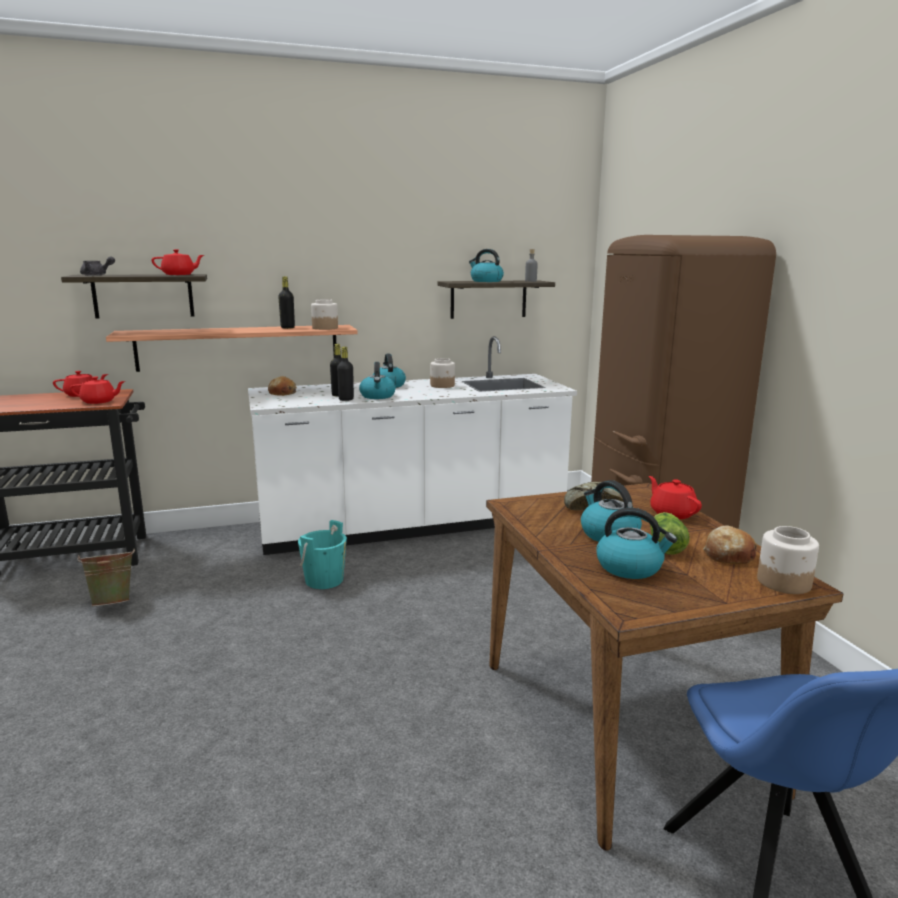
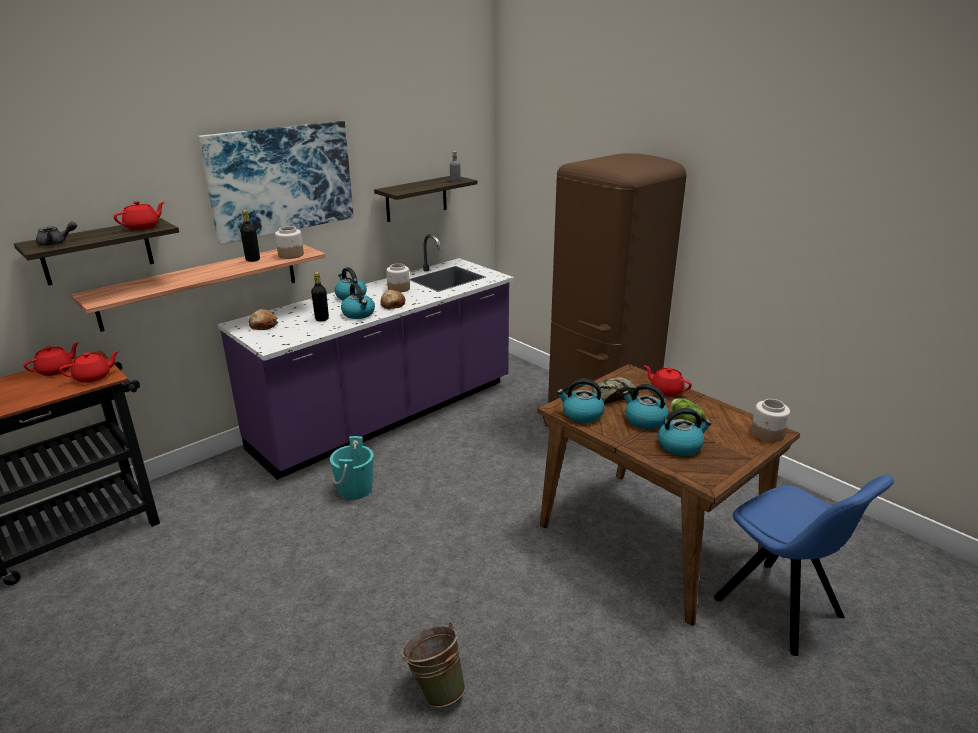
camera: 25 degrees left, 10 degrees up
green bucket [77,548,135,606] -> green bucket moved to [401,622,466,708]
white counter [248,336,577,555] -> purple counter [218,234,514,480]
black bottle [337,347,354,401] -> none
kettle [469,249,504,282] -> kettle moved to [557,379,605,423]
bread [703,525,757,564] -> bread moved to [380,290,405,309]
none -> picture [198,121,354,244]

